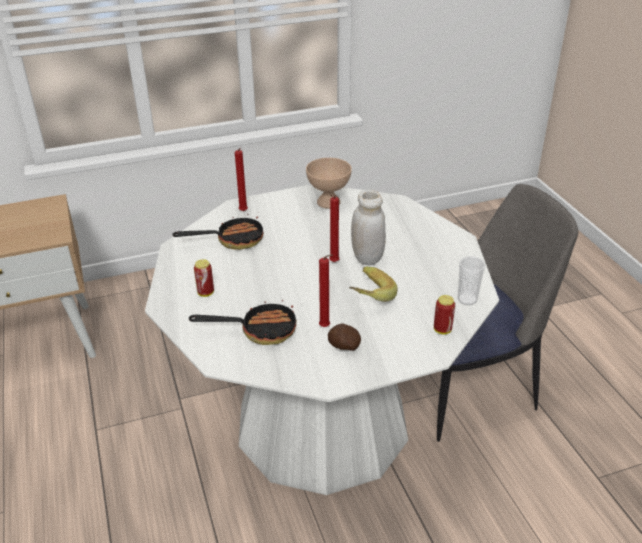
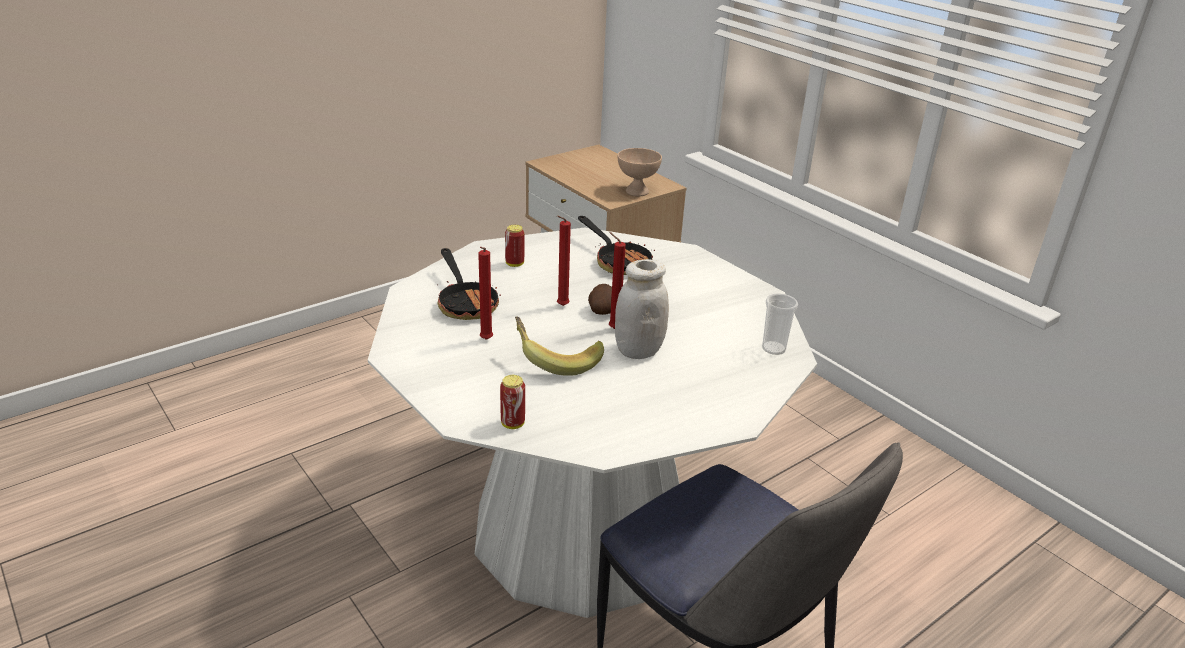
camera: 70 degrees right, 5 degrees down
red candle [235,148,248,212] -> red candle moved to [557,216,571,306]
beige bowl [306,158,352,209] -> beige bowl moved to [617,148,662,196]
potato [328,323,361,351] -> potato moved to [588,284,612,315]
cup [458,256,486,305] -> cup moved to [762,293,798,355]

